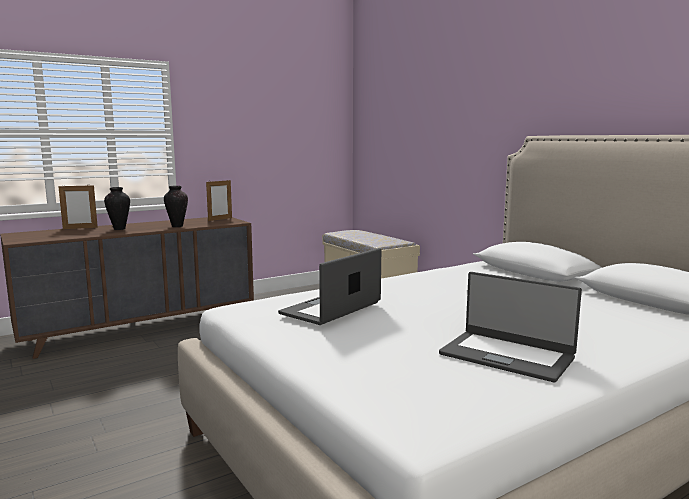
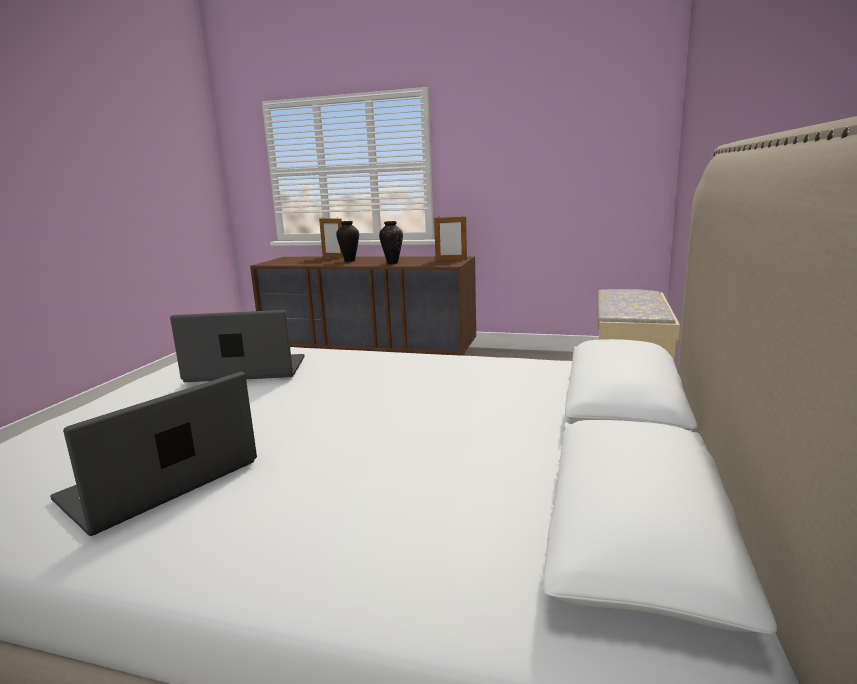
camera: 50 degrees right, 5 degrees up
laptop [439,272,582,382] -> laptop turned 45 degrees clockwise [50,372,257,536]

